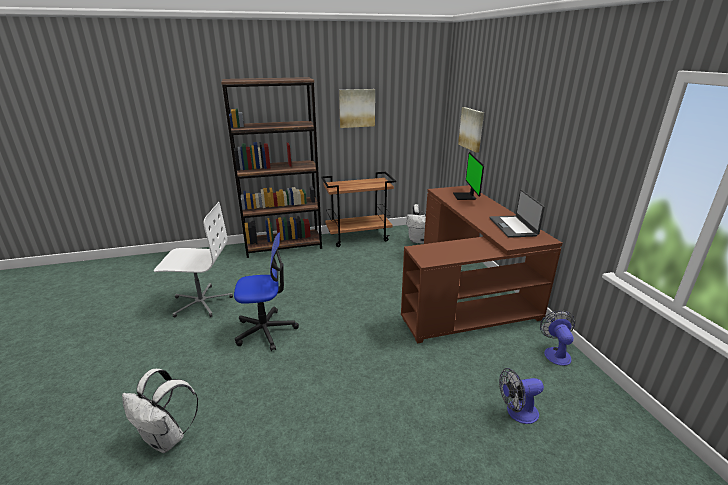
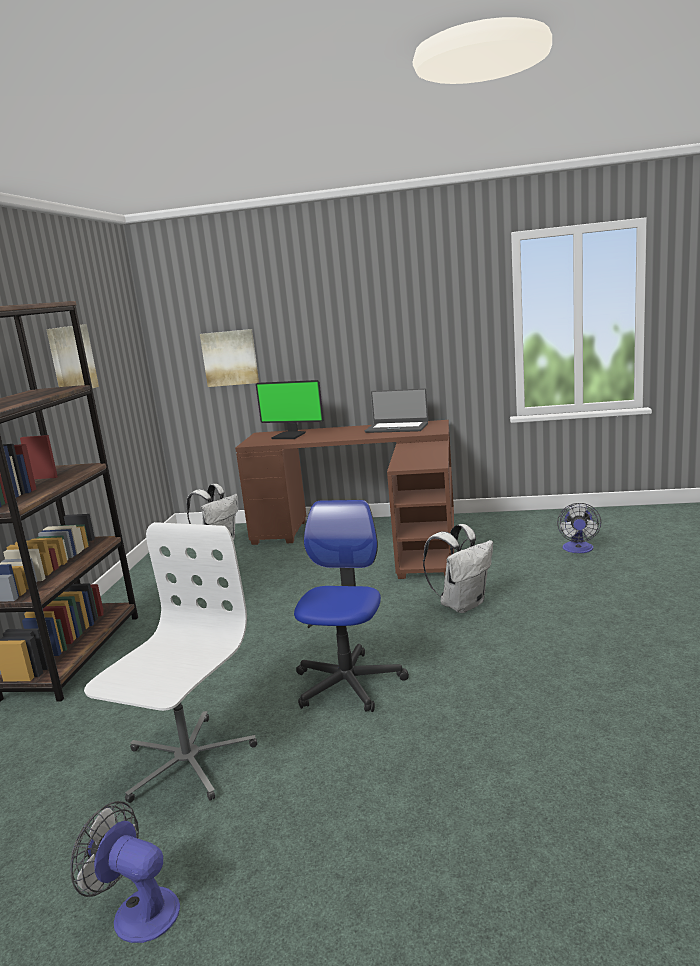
camera: 65 degrees left, 10 degrees down
white backpack [122,369,198,453] -> white backpack moved to [423,524,493,613]
brown cart [321,172,396,247] -> none
fan [540,310,575,366] -> fan moved to [70,801,180,943]

